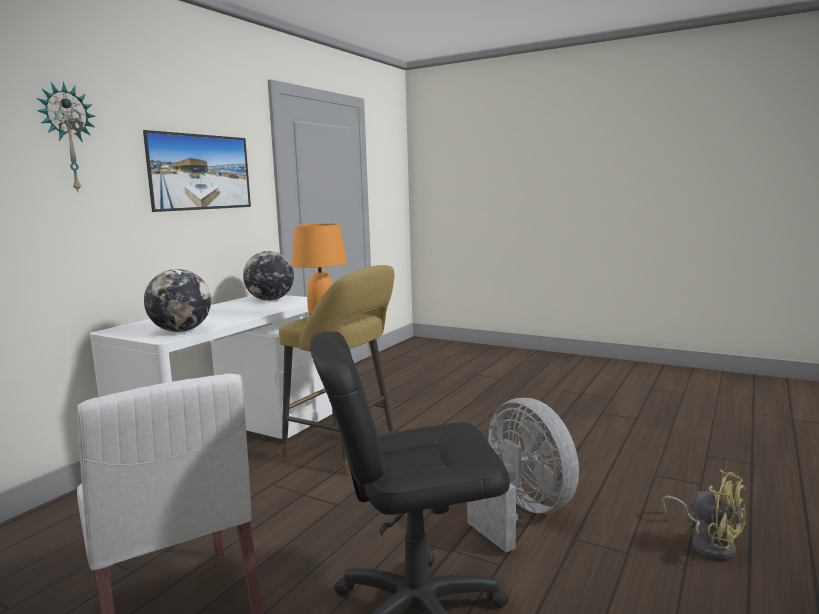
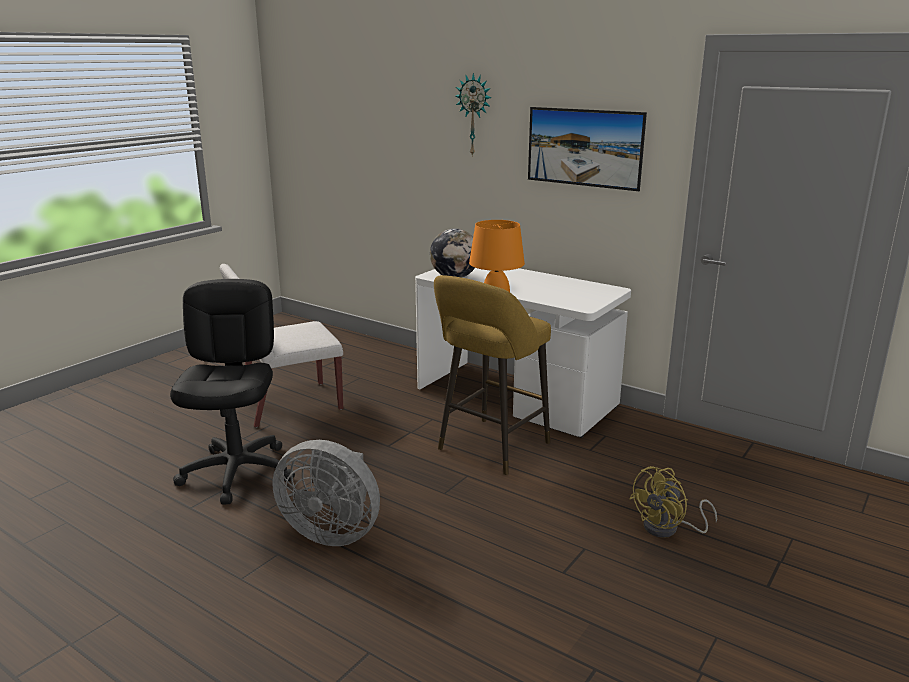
camera: 95 degrees right, 10 degrees up
globe [243,251,294,301] -> none
grey fan [467,398,579,553] -> grey fan turned 45 degrees clockwise [273,440,380,546]
yellow fan [662,470,746,560] -> yellow fan moved to [629,466,717,538]

